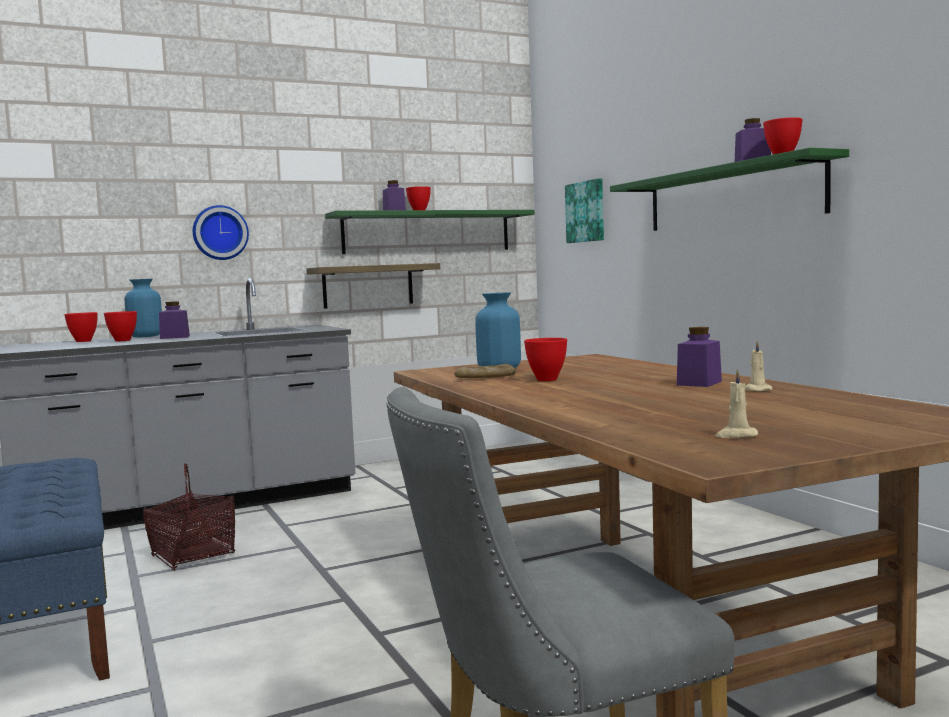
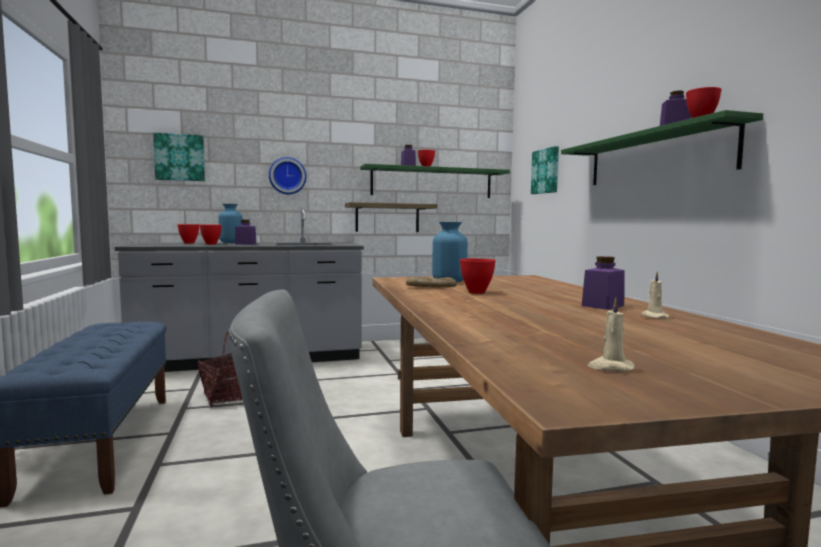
camera: 10 degrees right, 0 degrees up
none -> picture [153,133,205,181]

